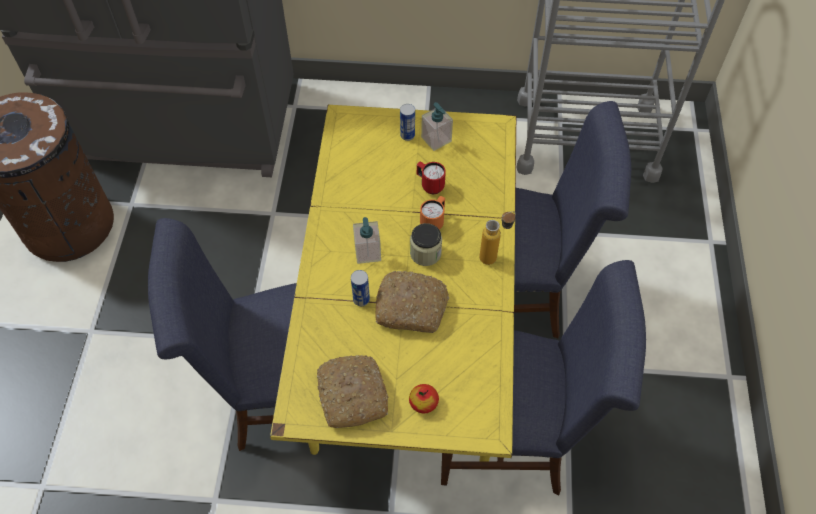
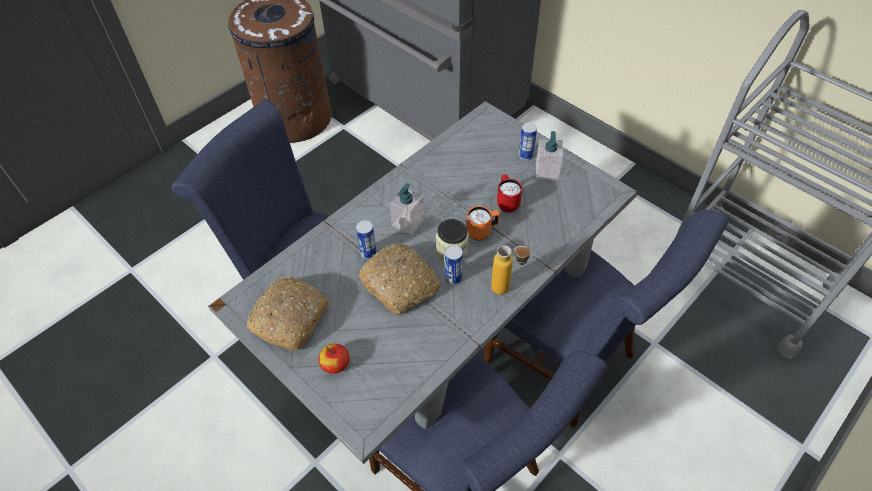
camera: 40 degrees right, 5 degrees down
yellow dining table [270,105,516,462] -> grey dining table [208,101,638,464]
none -> can [445,245,463,285]

